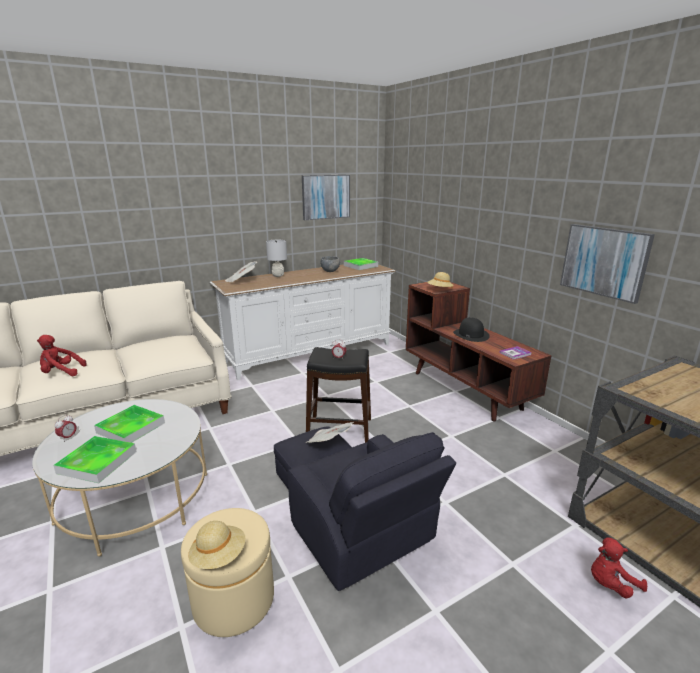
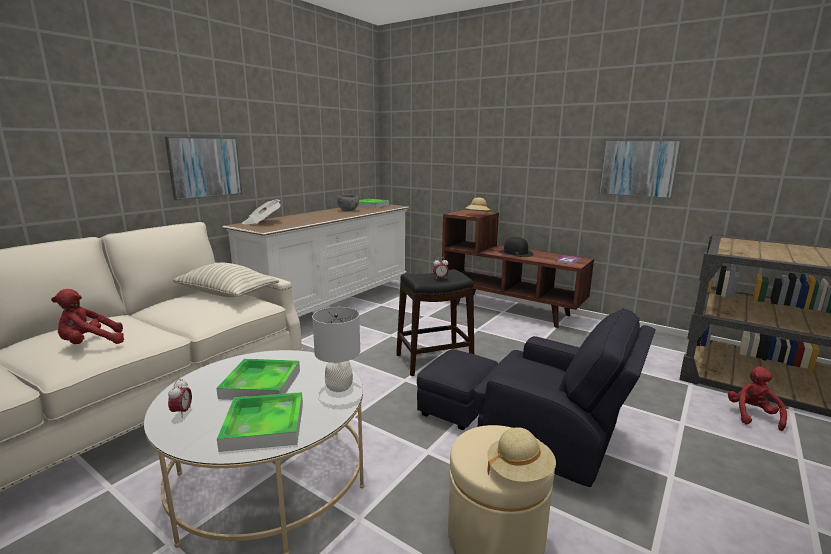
camera: 25 degrees left, 5 degrees down
grey table lamp [266,240,287,277] -> grey table lamp moved to [312,307,360,392]
picture [302,175,350,220] -> picture moved to [165,137,242,200]
newspaper [306,422,354,443] -> none
red plush toy [591,538,647,598] -> red plush toy turned 150 degrees clockwise [728,366,787,431]
none -> pillow [173,263,279,297]

